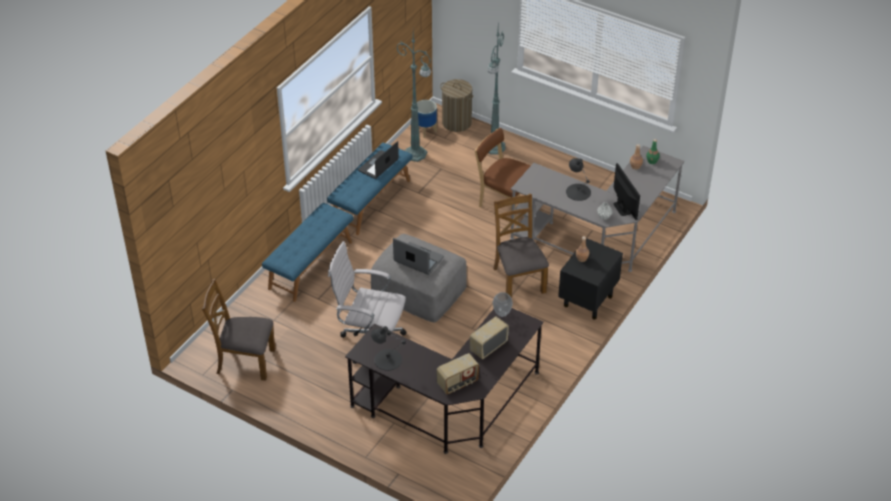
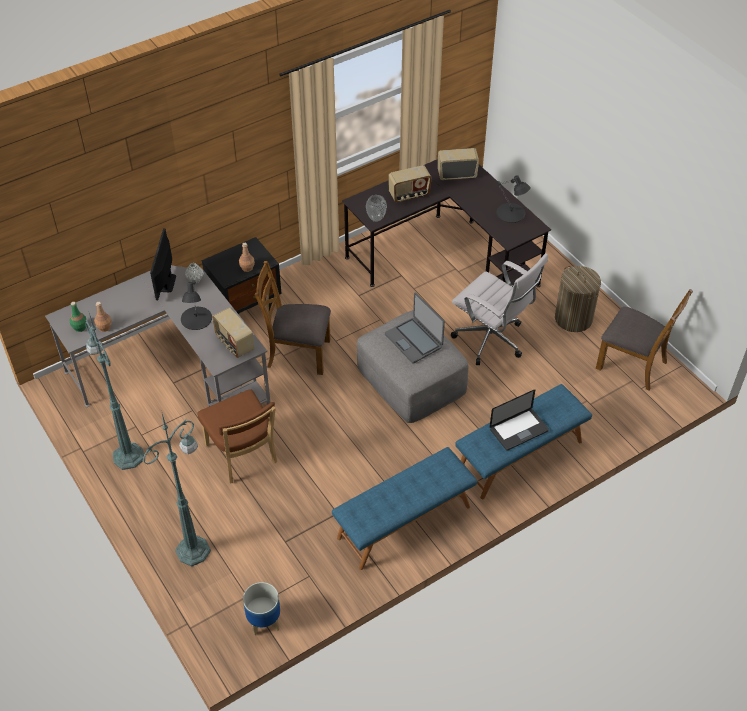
camera: 155 degrees left, 5 degrees up
laptop [358,141,399,179] -> laptop moved to [490,389,549,451]
green floor lamp [396,32,431,162] -> green floor lamp moved to [85,313,144,470]
laundry basket [440,79,473,132] -> laundry basket moved to [555,266,601,332]
brown chair [493,194,549,298] -> brown chair turned 90 degrees clockwise [255,261,331,375]
none -> radio [212,307,254,358]

